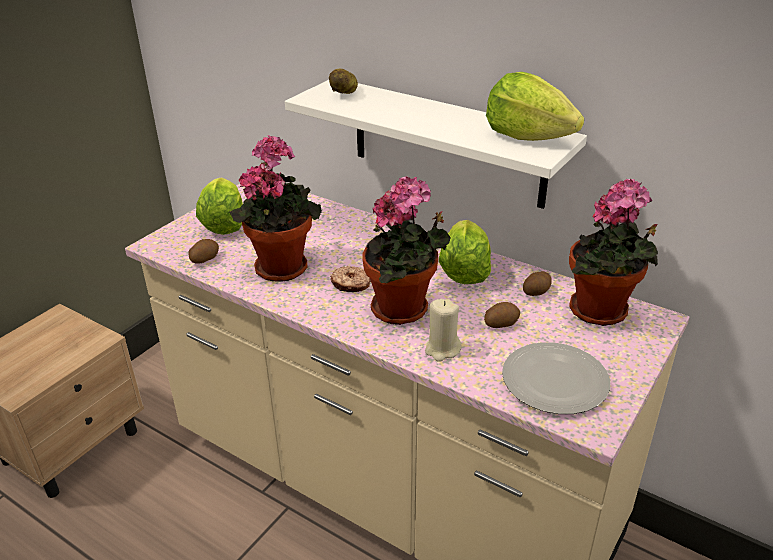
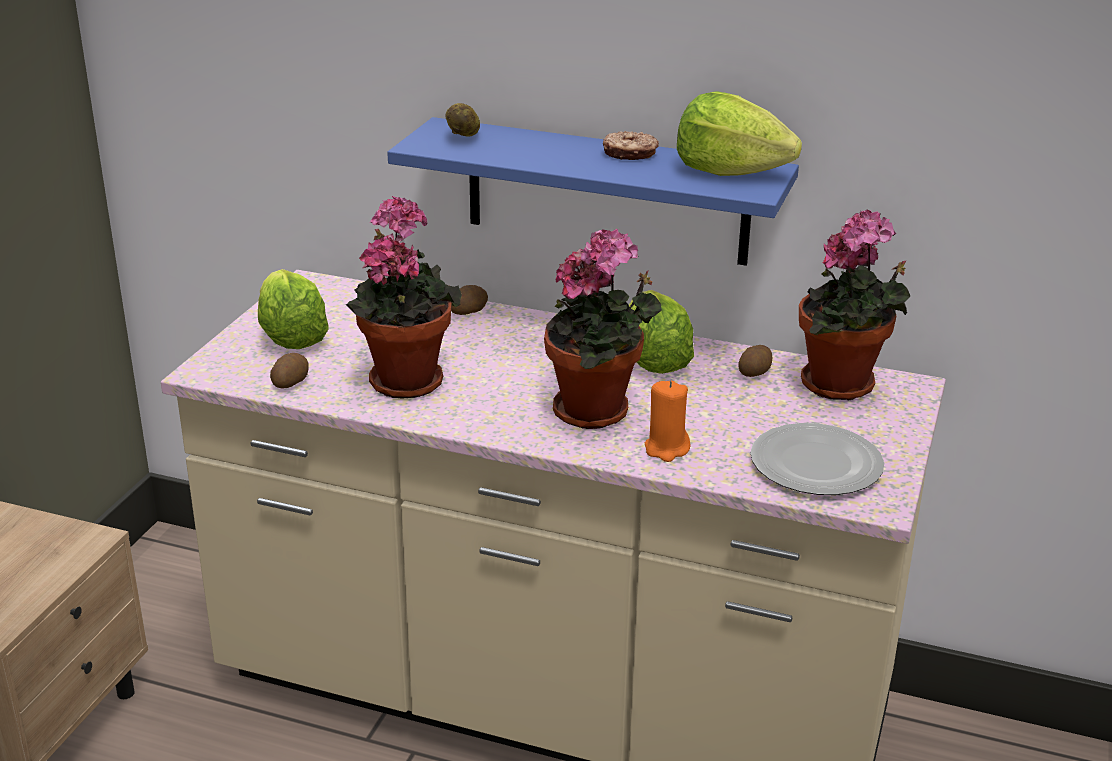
camera: 15 degrees left, 5 degrees down
white shelf [285,80,587,209] -> blue shelf [387,117,799,266]
donut [330,266,371,292] -> donut moved to [603,131,659,160]
beige candle [425,299,462,362] -> orange candle [645,381,691,462]
potato [484,302,520,328] -> potato moved to [451,285,488,315]

